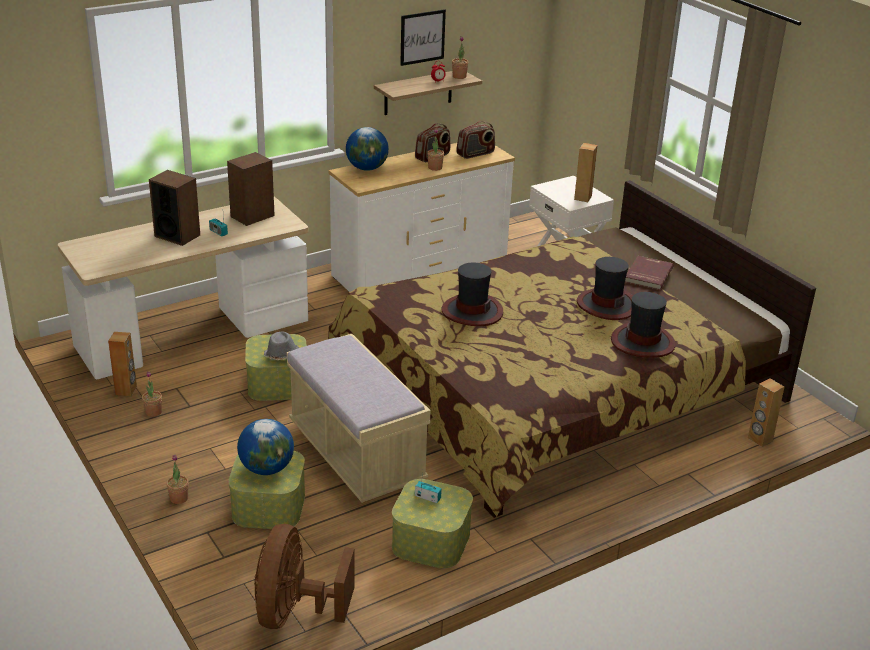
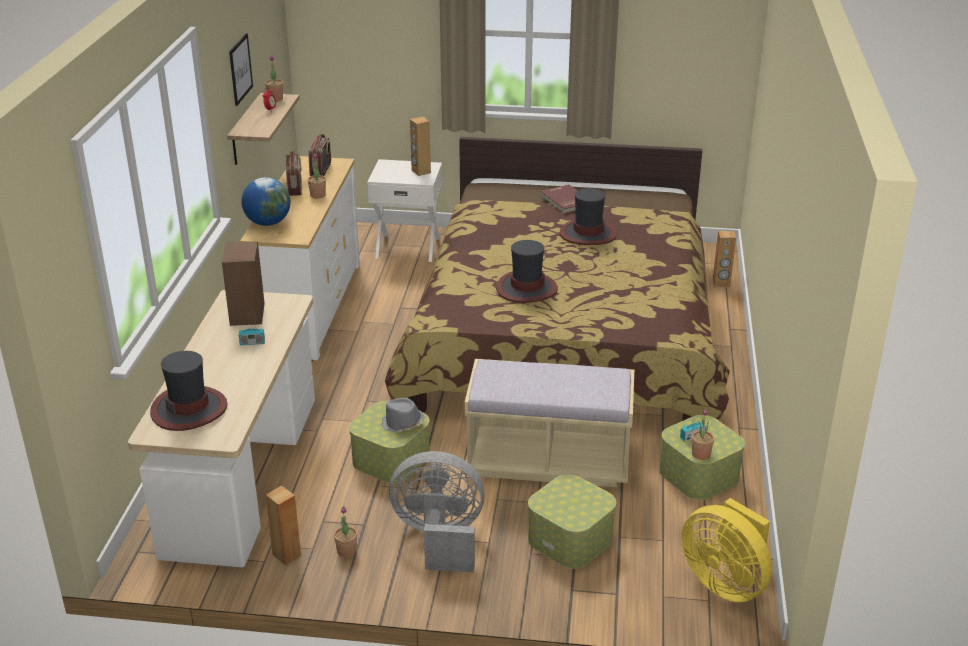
camera: 50 degrees left, 0 degrees up
speaker [149,170,200,246] -> none
potted plant [166,454,189,504] -> potted plant moved to [692,409,714,460]
globe [237,419,294,475] -> none
brown fan [254,524,355,629] -> yellow fan [681,498,772,602]
hat [611,292,676,358] -> hat moved to [150,351,227,431]
none -> grey fan [389,451,485,573]

